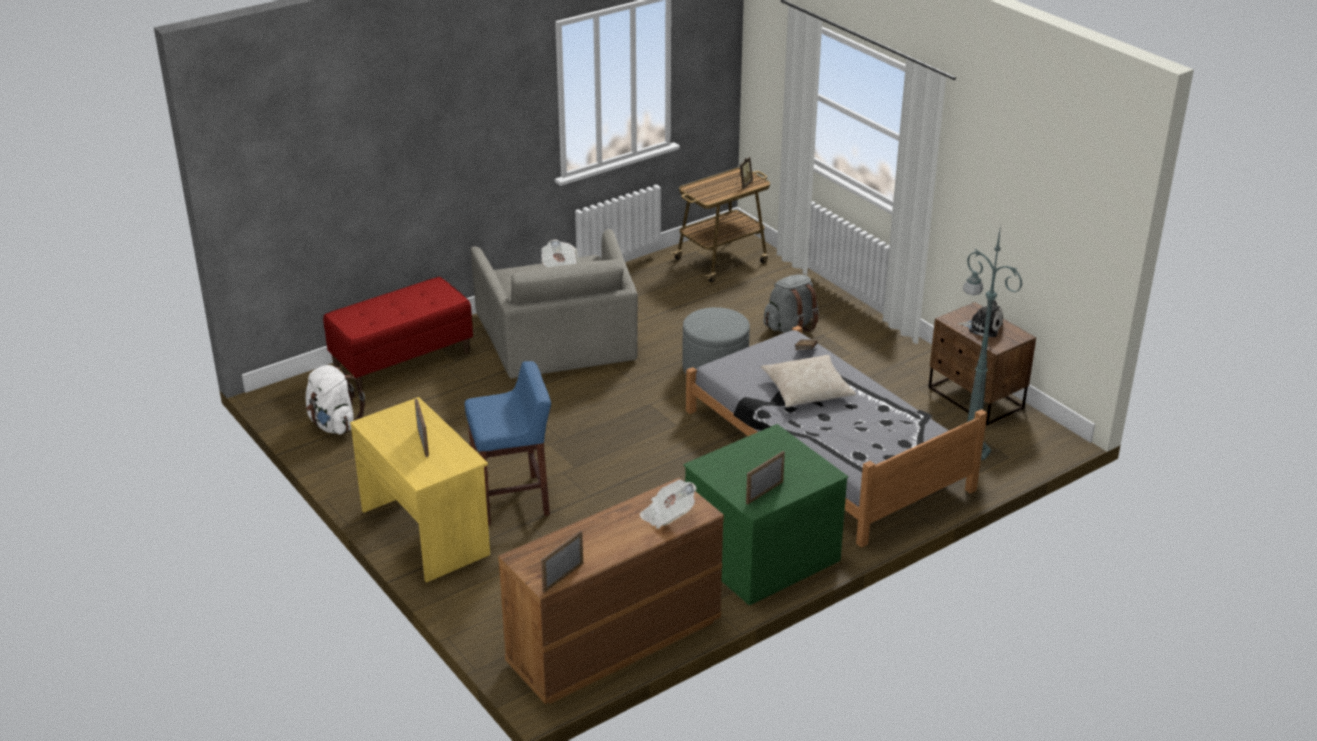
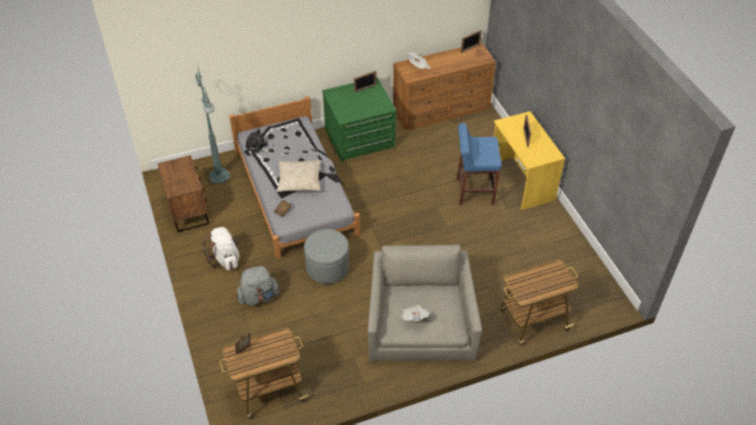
camera: 165 degrees left, 15 degrees up
white backpack [306,365,365,435] -> white backpack moved to [203,227,240,271]
red bench [323,277,473,392] -> cart [499,260,578,346]
plush toy [957,300,1003,337] -> plush toy moved to [245,129,270,153]

